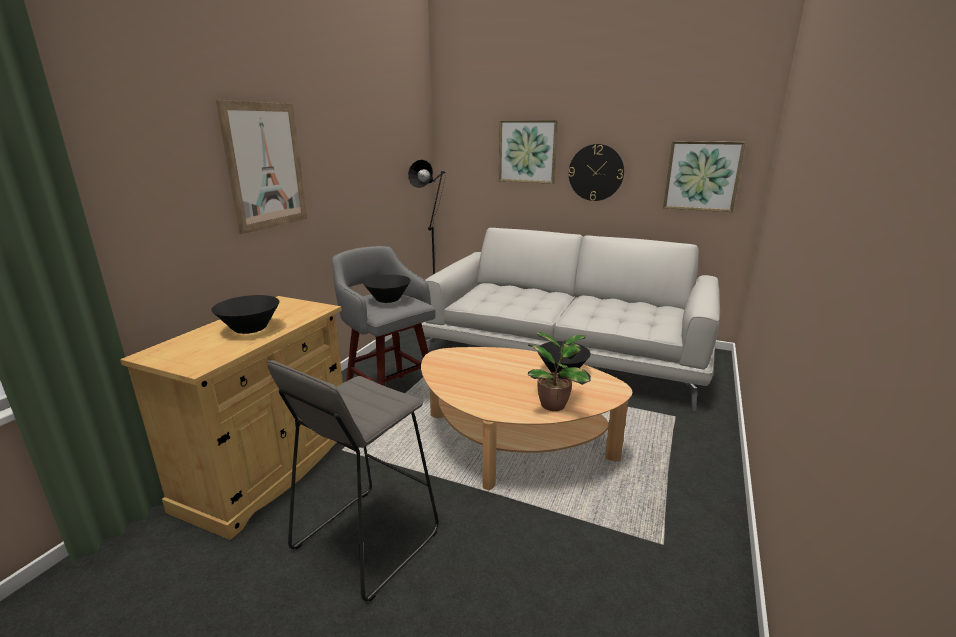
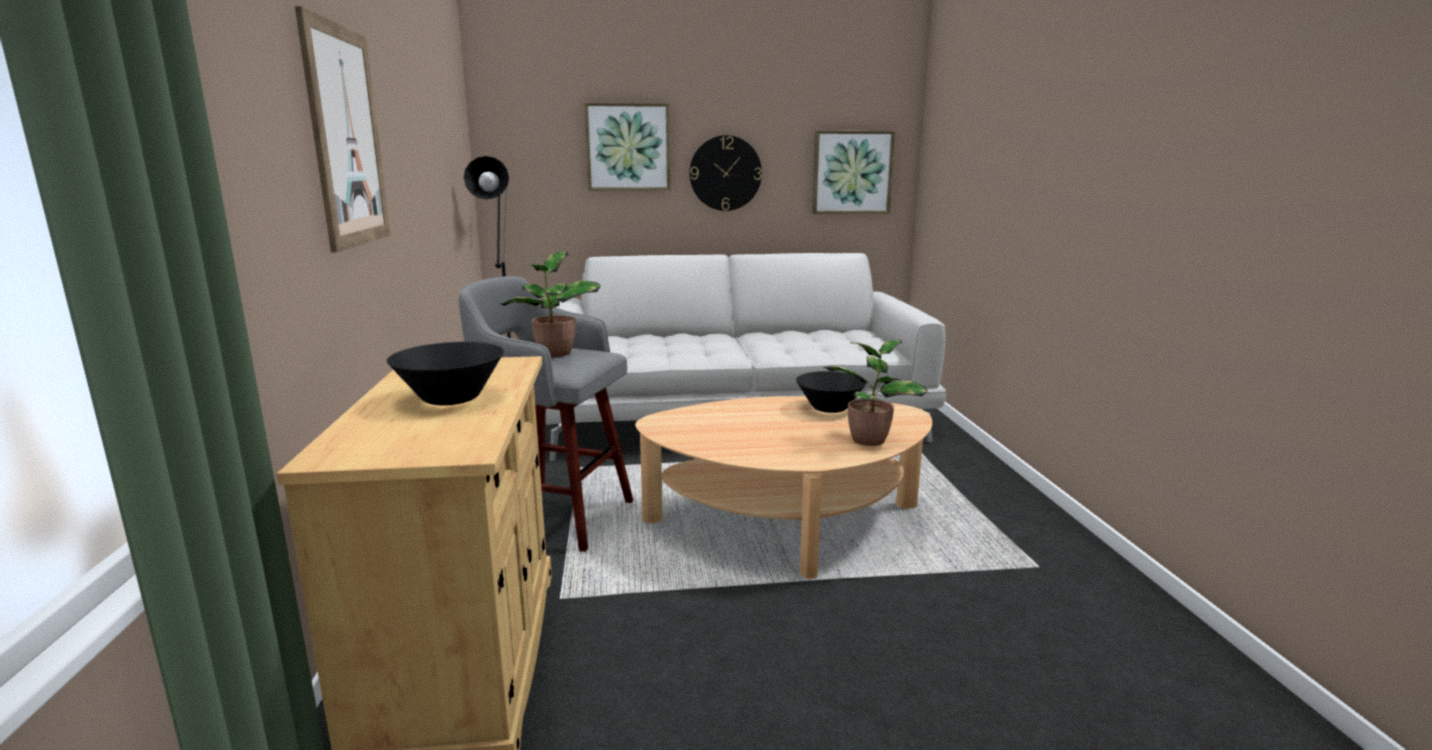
camera: 30 degrees left, 5 degrees down
grey stool [267,360,439,602] -> none
black bowl [363,274,411,303] -> potted plant [501,251,601,357]

